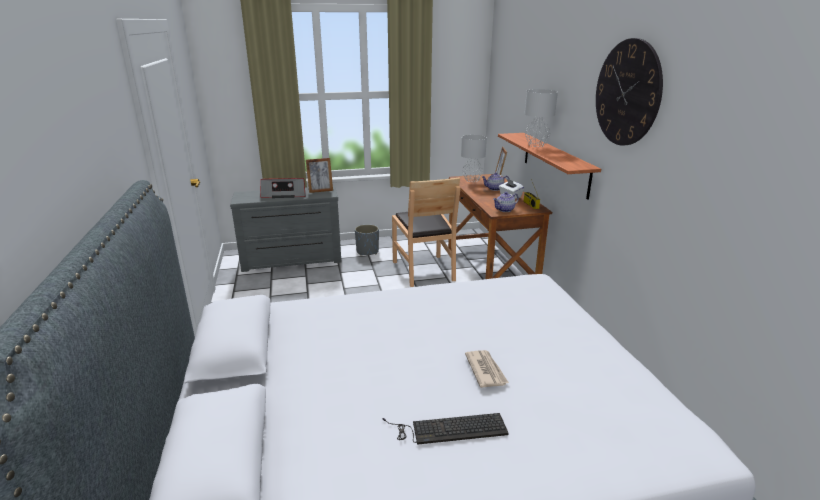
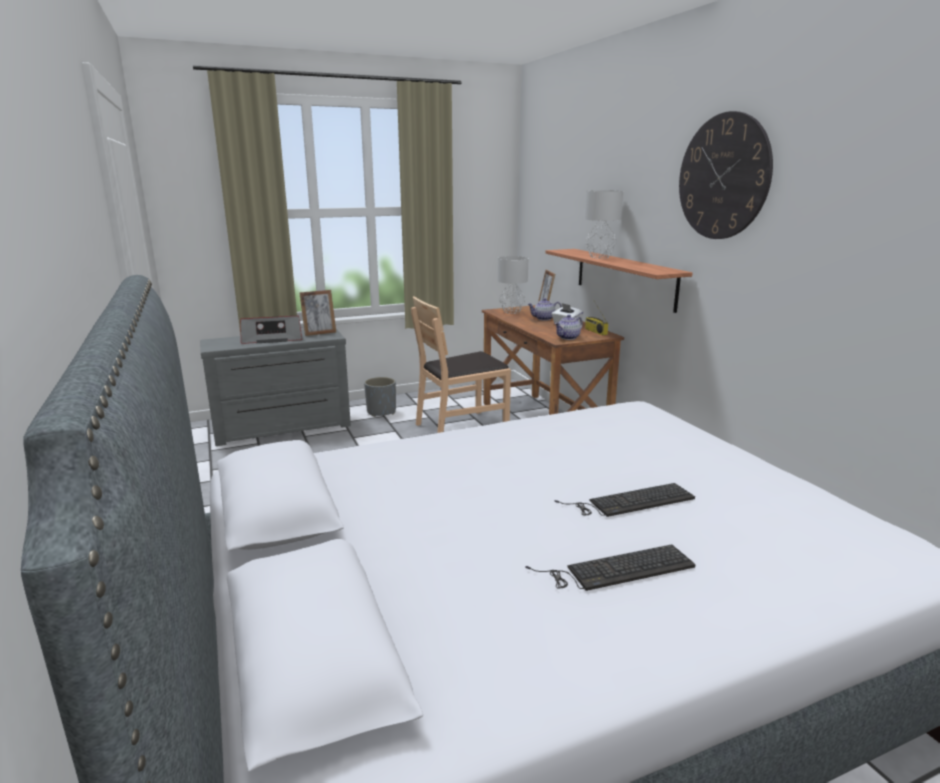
camera: 10 degrees left, 5 degrees down
brown chair [392,177,460,287] -> brown chair turned 90 degrees clockwise [411,296,511,433]
newspaper [465,350,509,388] -> keyboard [555,483,695,517]

